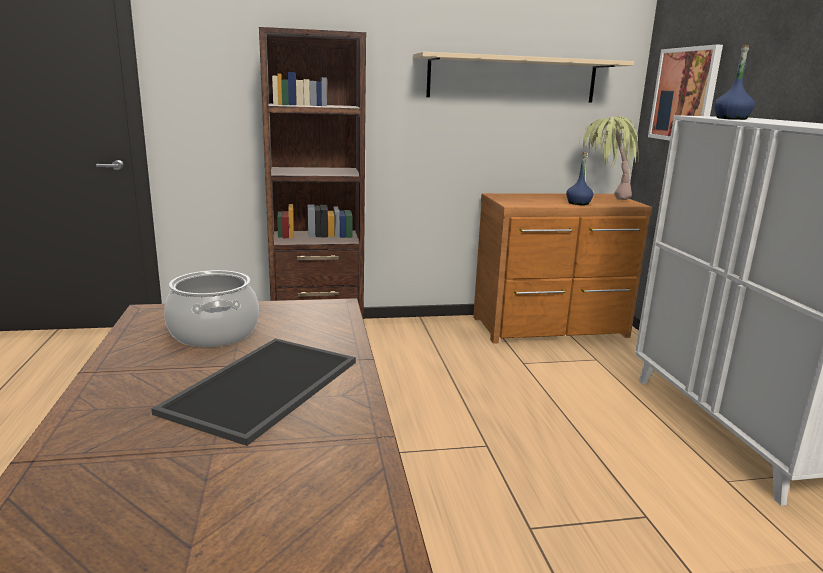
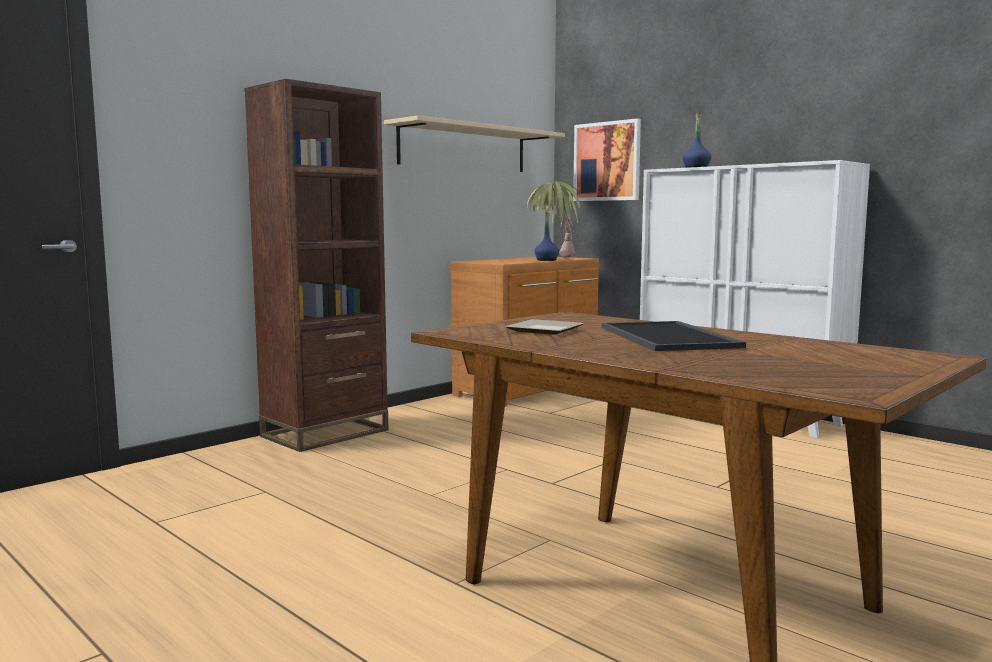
camera: 35 degrees left, 10 degrees down
cooking pot [164,270,259,347] -> plate [506,319,583,335]

